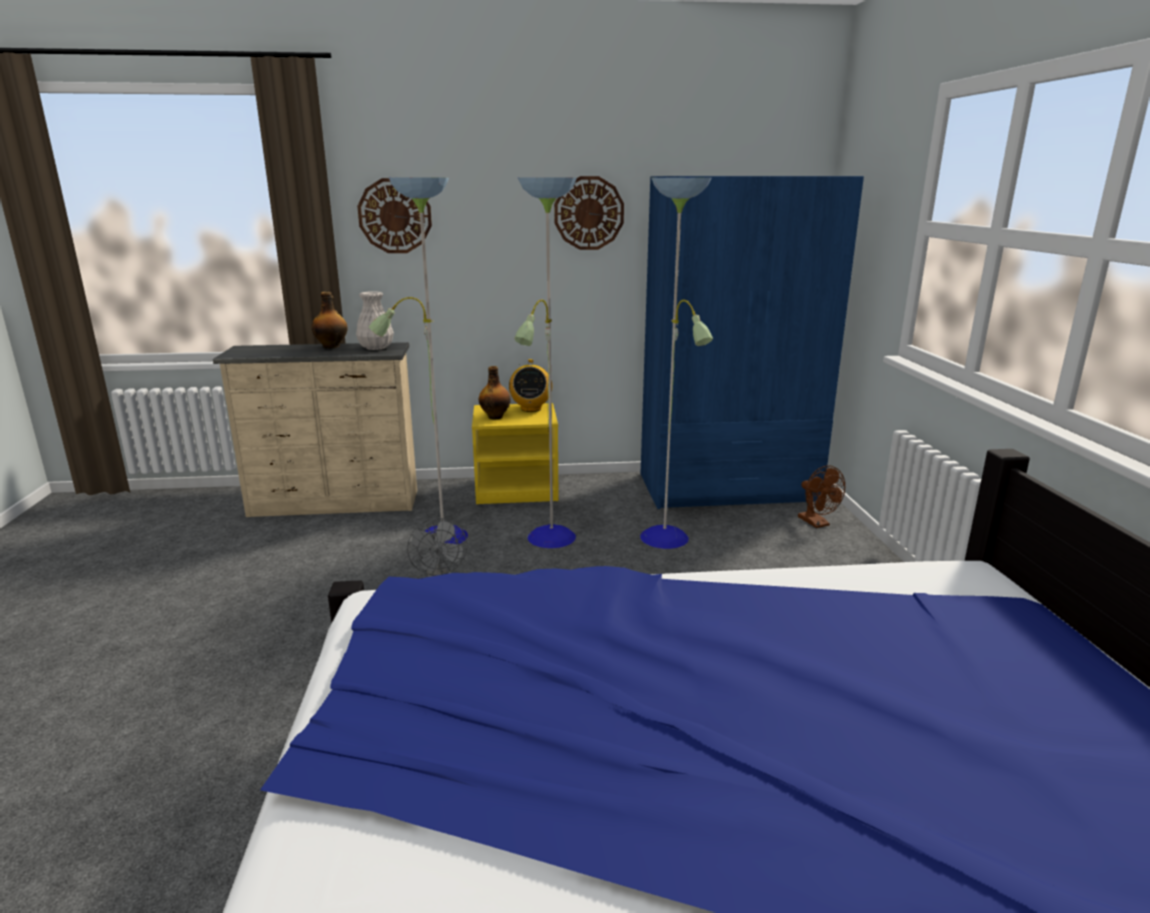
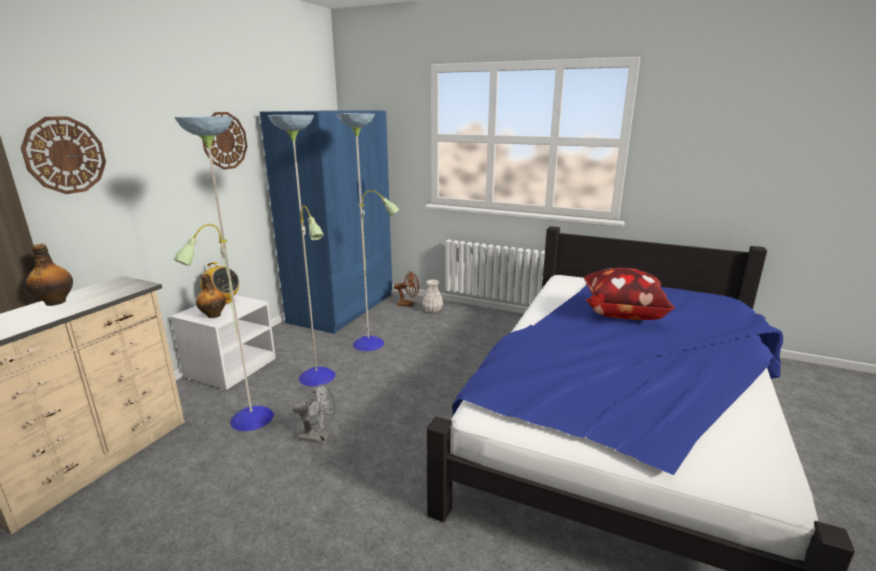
camera: 60 degrees left, 0 degrees up
white vase [356,291,394,350] -> white vase moved to [422,280,443,313]
yellow nightstand [472,403,559,504] -> white nightstand [170,295,276,390]
none -> pillow [584,268,675,320]

